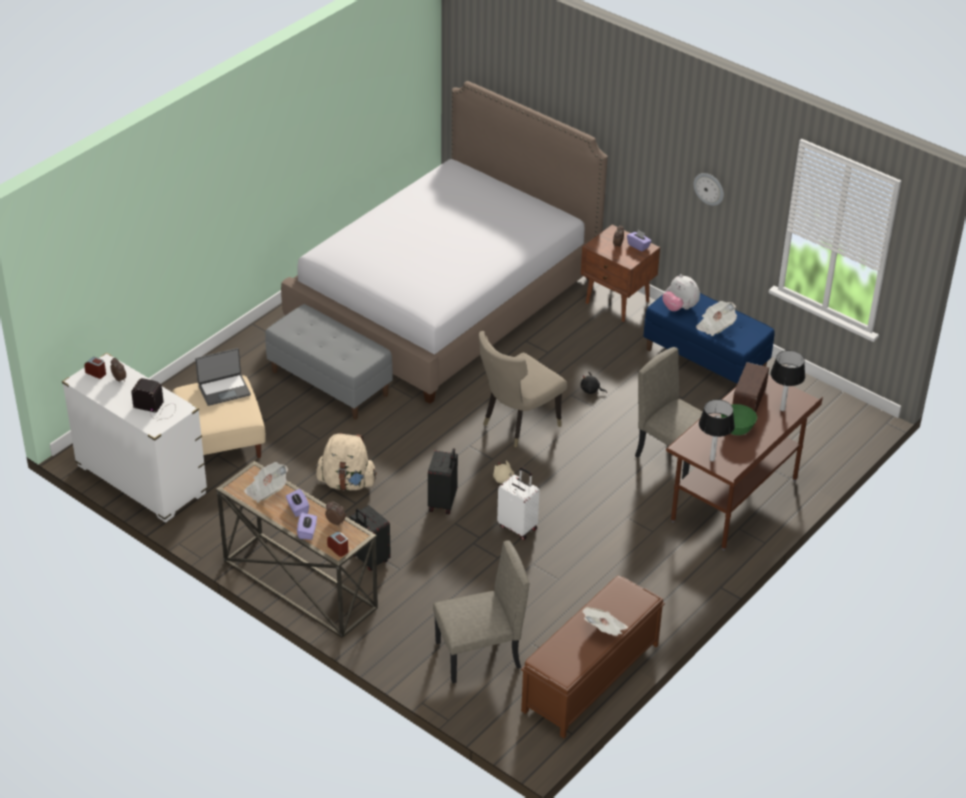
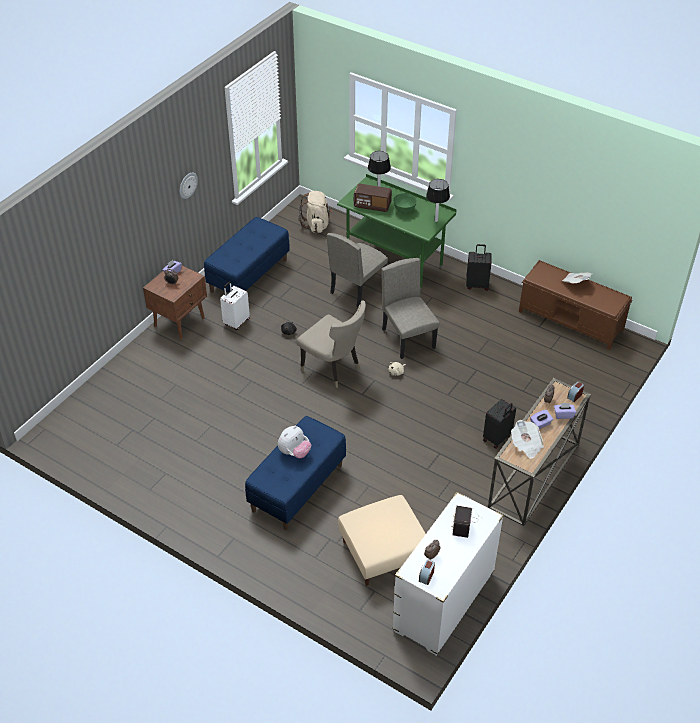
camera: 95 degrees left, 5 degrees up
laptop [195,348,251,406] -> none
grey bench [265,304,393,419] -> blue bench [245,416,346,530]
bed [281,81,608,404] -> none
beige backpack [316,433,377,491] -> beige backpack moved to [299,191,333,233]
black suitcase [428,448,458,514] -> black suitcase moved to [466,244,491,291]
beige chair [433,540,529,683] -> beige chair moved to [381,258,439,359]
white suitcase [497,467,540,540] -> white suitcase moved to [220,281,250,330]
plush toy [663,274,700,311] -> plush toy moved to [278,425,311,458]
brown desk [666,374,823,550] -> green desk [337,174,457,289]
newspaper [696,301,737,336] -> none

